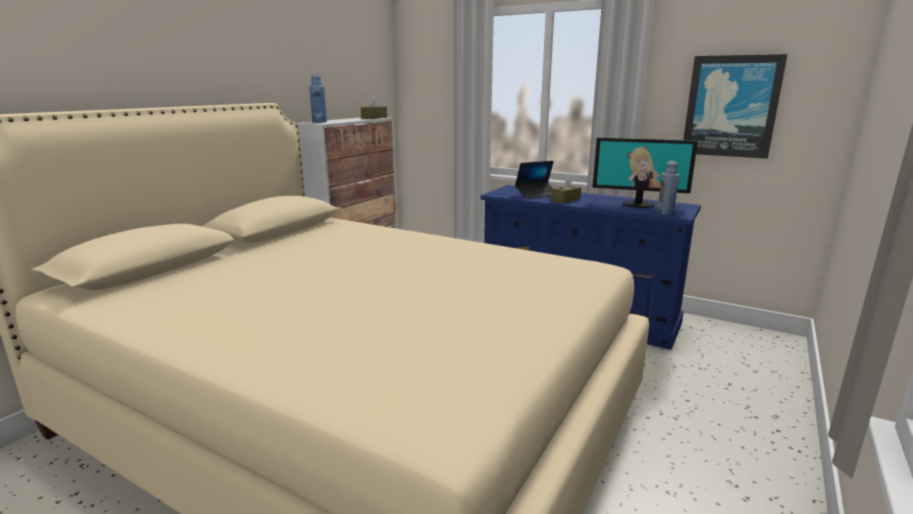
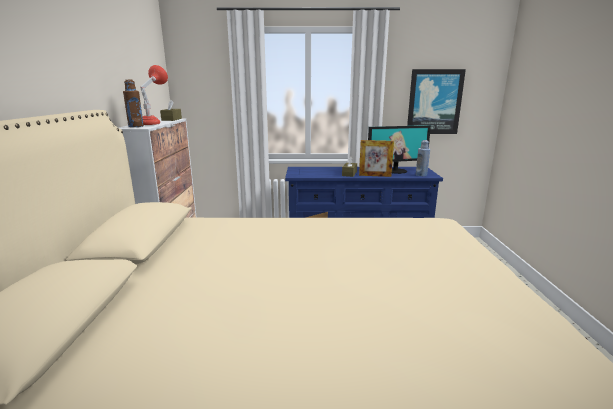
camera: 30 degrees left, 0 degrees up
blue bottle [309,74,327,123] -> brown bottle [123,80,144,127]
laptop [515,161,554,199] -> none
none -> red table lamp [140,65,168,125]
none -> picture frame [359,140,394,177]

